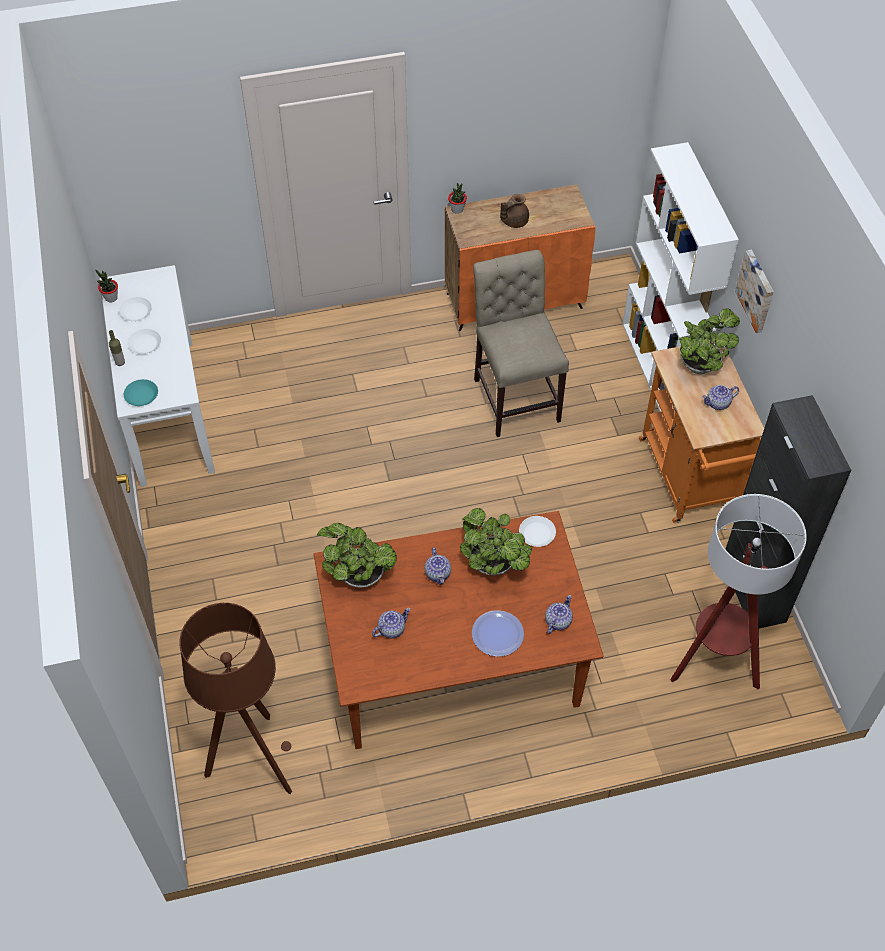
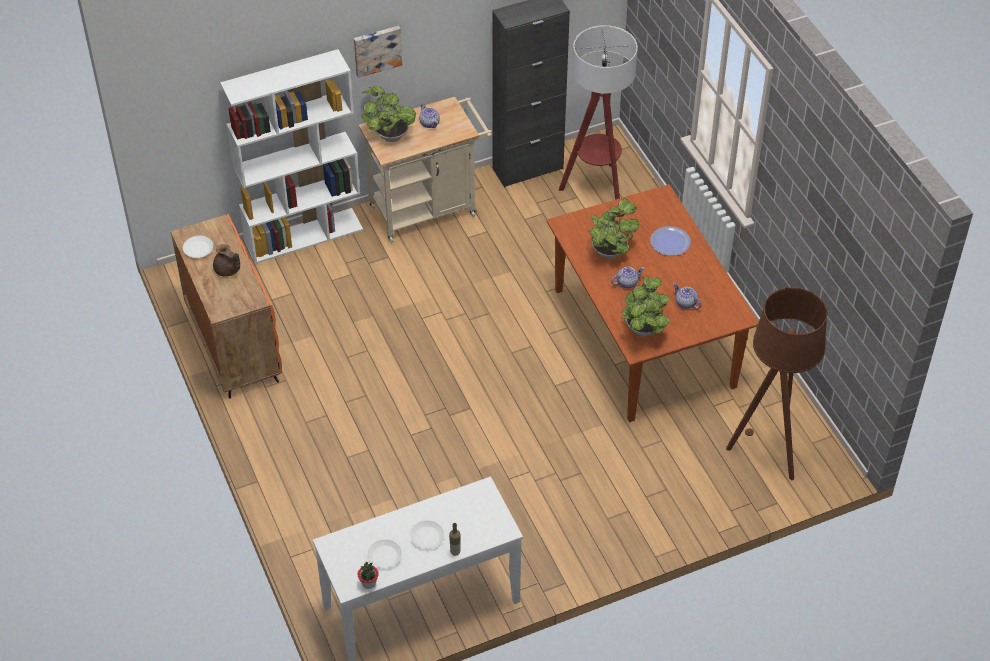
camera: 100 degrees left, 5 degrees down
turquoise plate [124,379,158,406] -> none
potted plant [448,183,467,214] -> none
beige chair [473,250,569,437] -> none
white plate [519,516,556,547] -> white plate moved to [183,236,213,258]
teapot [545,595,573,634] -> none
orange cart [639,341,764,523] -> beige cart [358,97,492,243]

